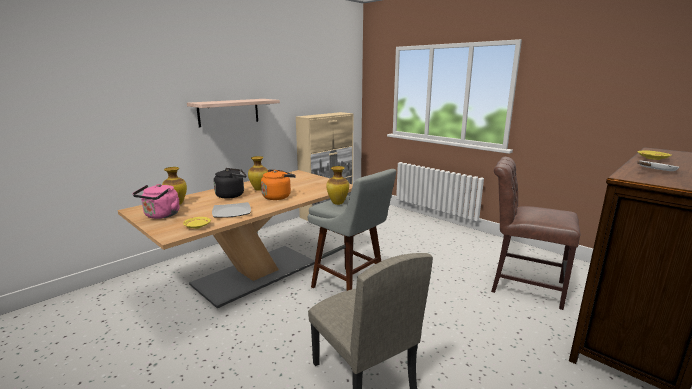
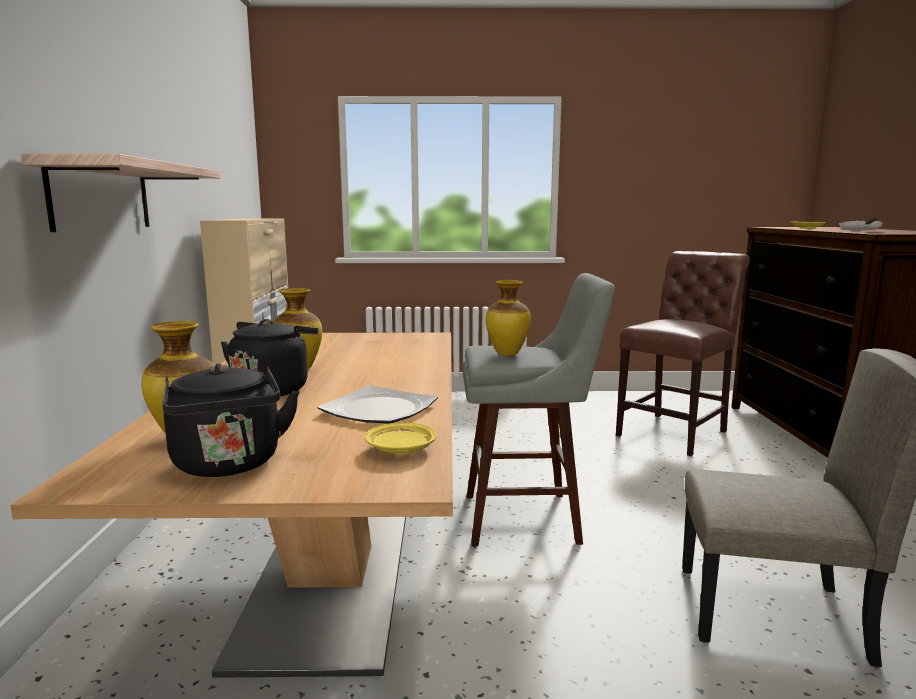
camera: 45 degrees left, 5 degrees down
pink kettle [132,184,180,219] -> black kettle [162,363,300,477]
orange kettle [261,169,296,200] -> none
brown chair [491,157,580,310] -> brown chair turned 150 degrees clockwise [616,251,750,456]

